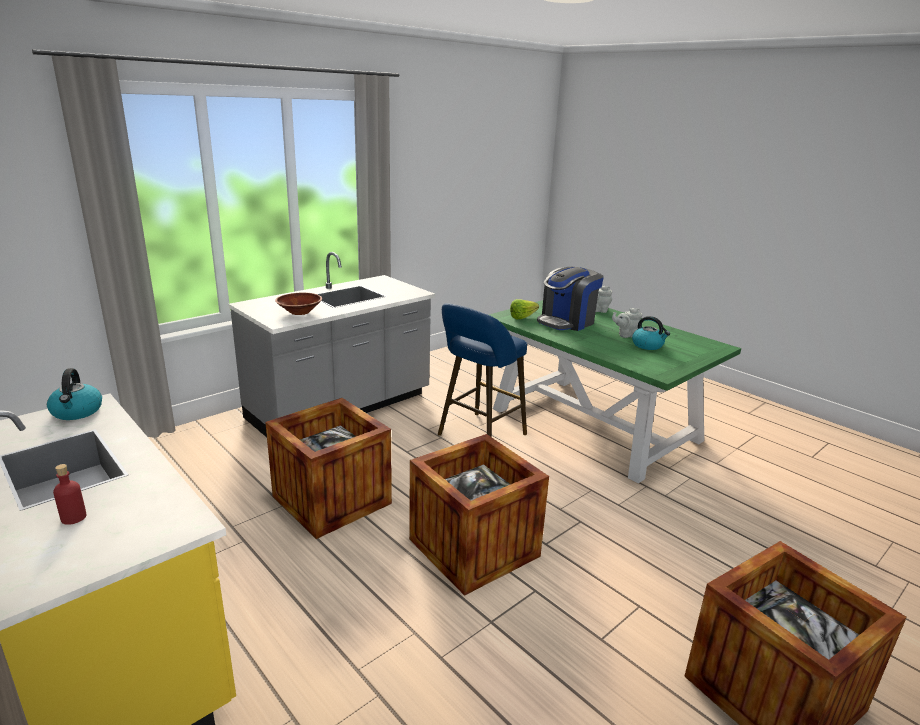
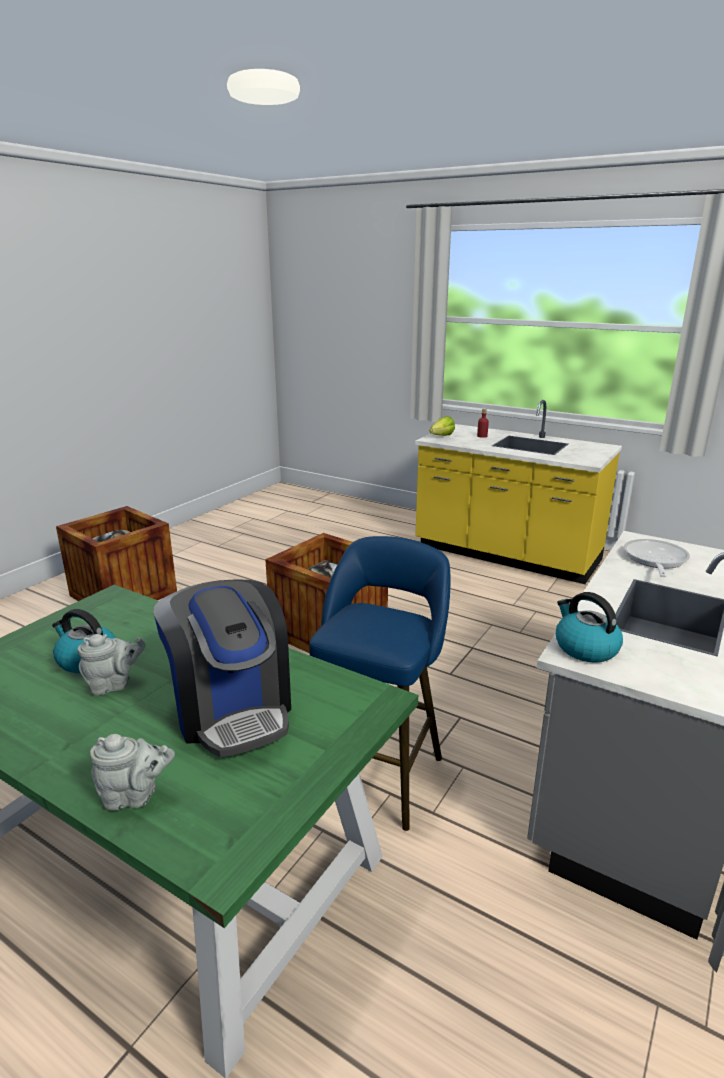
camera: 165 degrees right, 0 degrees up
kettle [47,368,102,420] -> kettle moved to [556,592,623,663]
crate [265,398,392,539] -> none
brown bowl [275,292,322,315] -> frying pan [624,539,690,577]
lettuce [510,299,539,319] -> lettuce moved to [430,416,455,436]
coffee machine [537,267,604,331] -> coffee machine turned 120 degrees clockwise [154,579,291,757]

